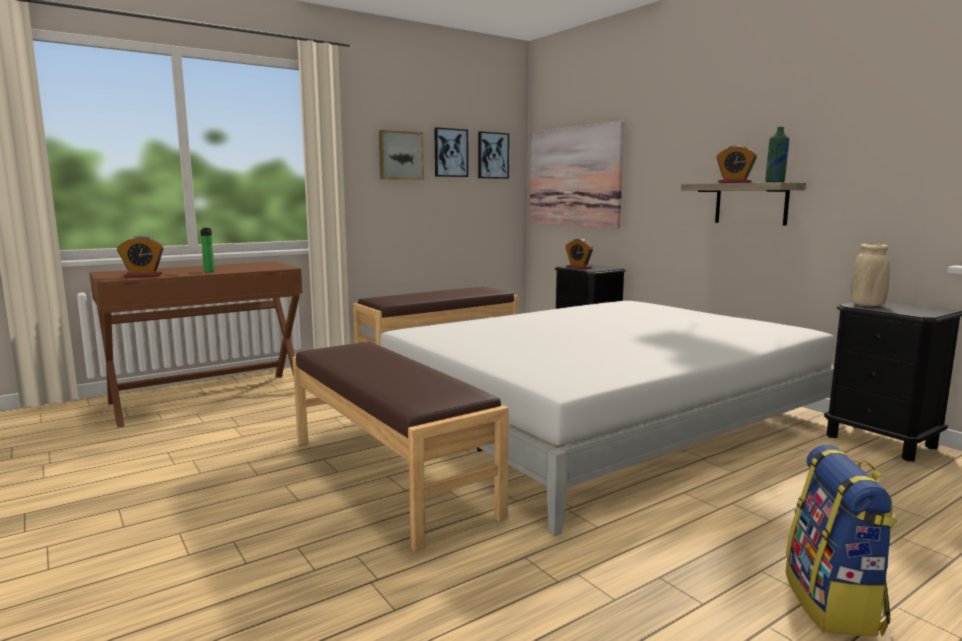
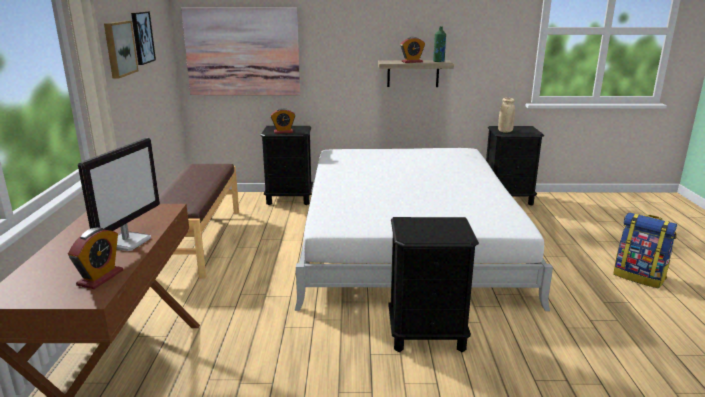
camera: 55 degrees left, 10 degrees up
bottle [200,228,215,272] -> monitor [78,138,160,251]
brown bench [293,342,509,551] -> black nightstand [388,217,479,353]
picture [478,131,509,179] -> none

